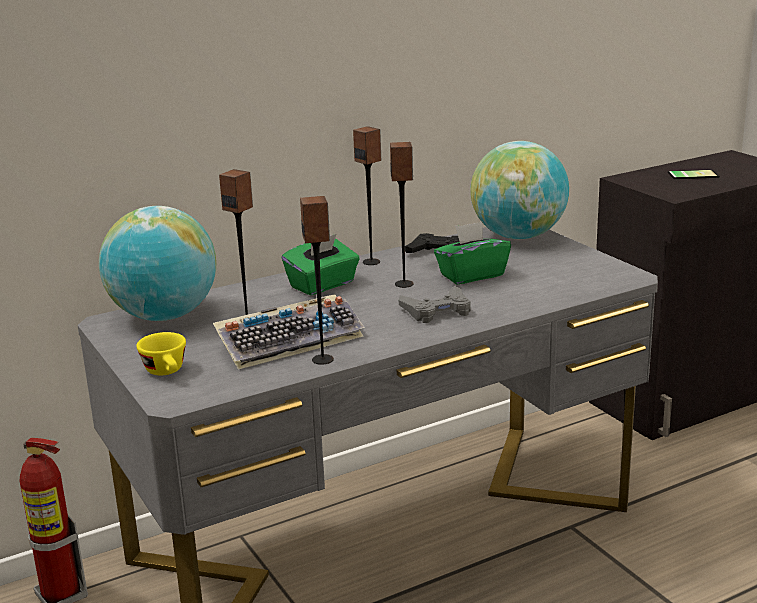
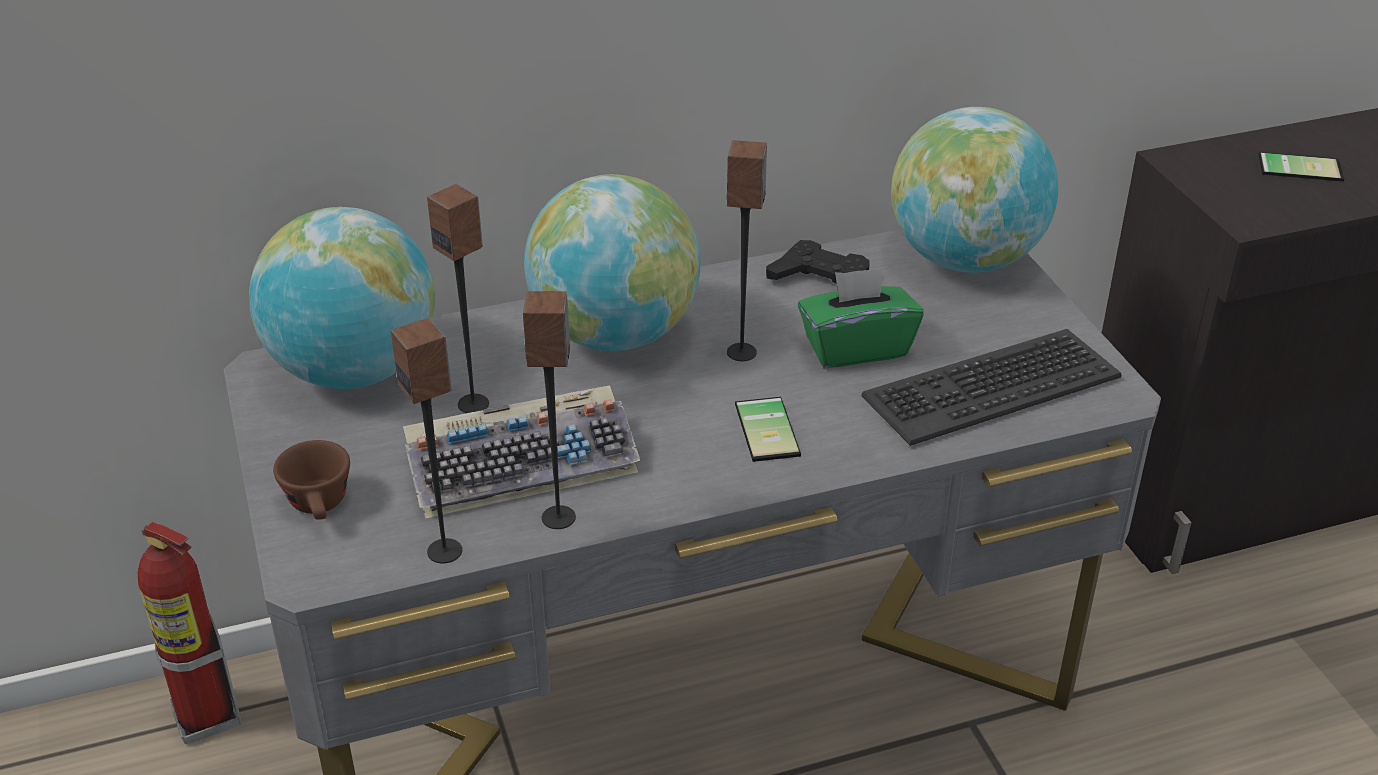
camera: 10 degrees right, 15 degrees up
yellow cup [137,332,186,375] -> brown cup [273,440,350,520]
green tissue box [282,234,360,295] -> globe [524,174,700,351]
speaker [353,126,381,265] -> speaker moved to [391,318,462,563]
grey game controller [399,286,470,323] -> phone [735,397,801,462]
none -> keyboard [862,329,1122,446]

